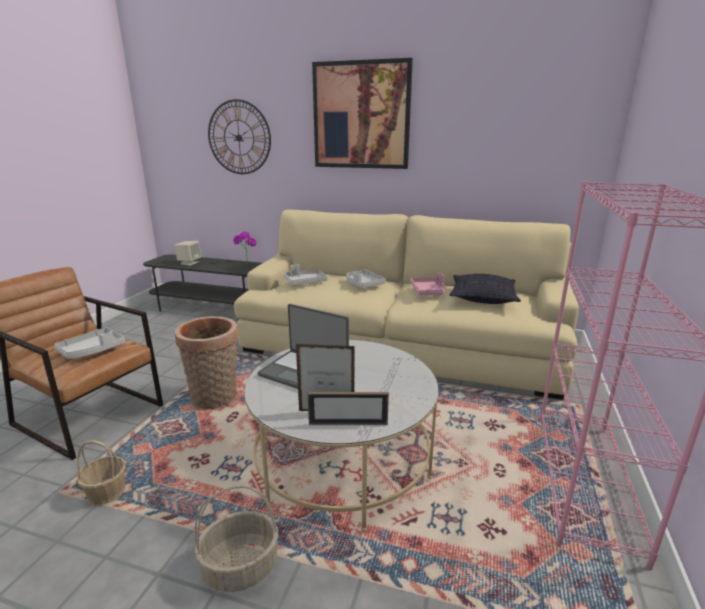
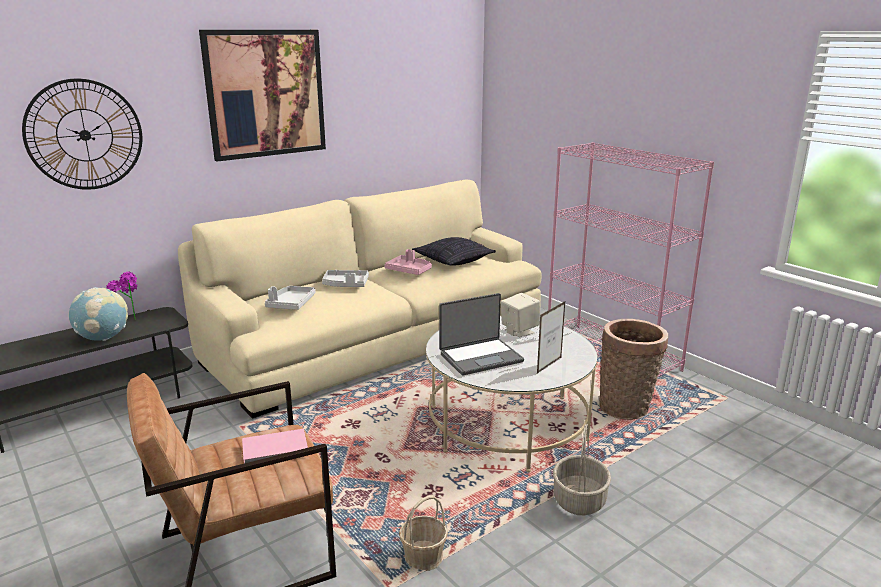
camera: 55 degrees left, 0 degrees up
grey tray [54,327,125,359] -> pink book [242,429,308,463]
beige speaker [174,241,202,266] -> beige speaker moved to [501,293,540,337]
basket [175,316,238,410] -> basket moved to [599,319,668,420]
picture frame [308,392,389,425] -> none
none -> globe [69,287,128,341]

